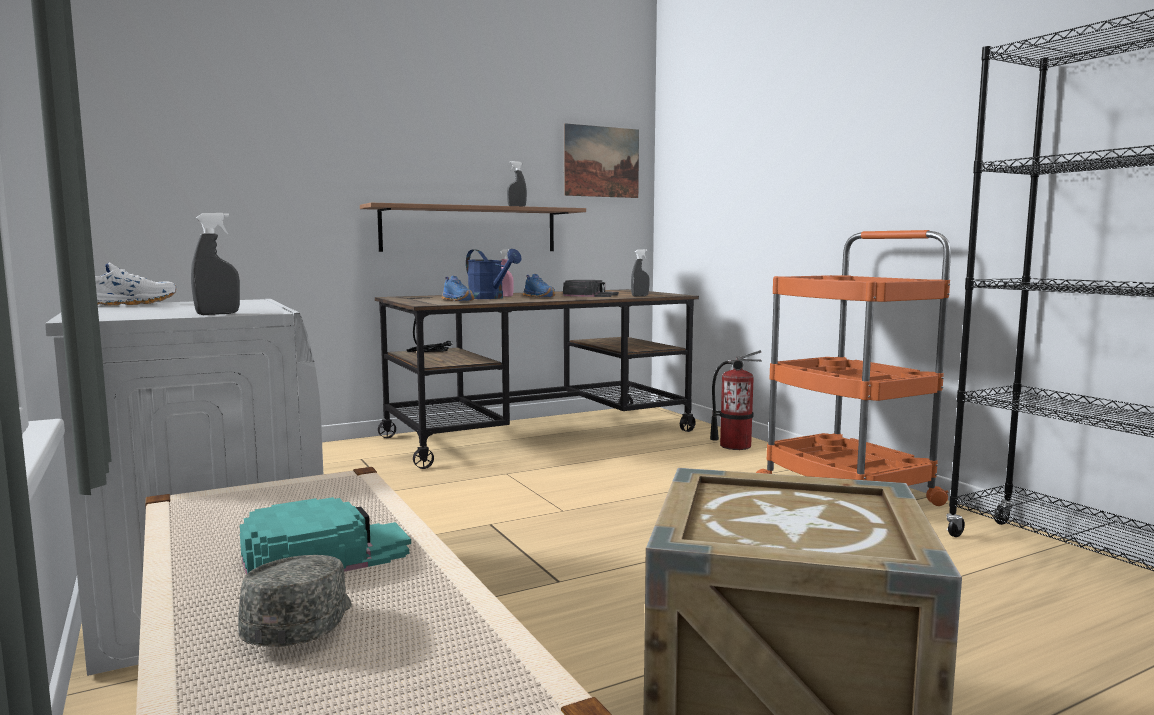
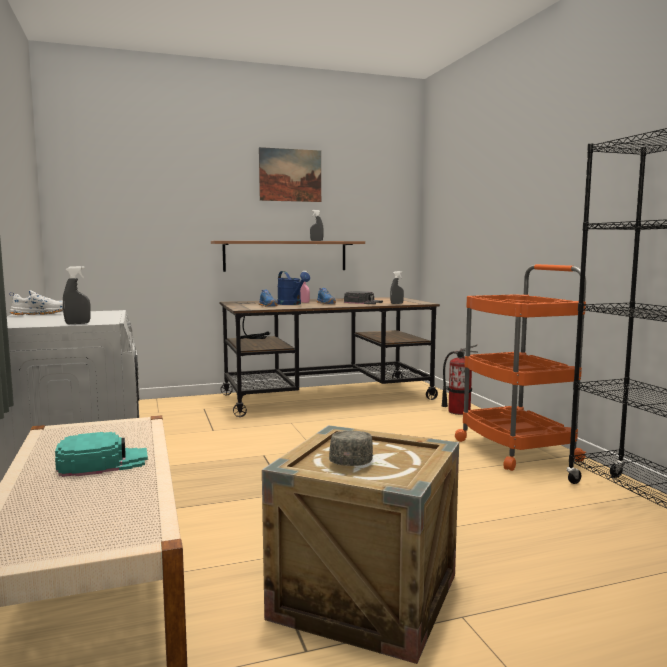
camera: 10 degrees right, 0 degrees up
grey cap [238,555,352,647] -> grey cap moved to [329,431,373,466]
picture [564,123,639,198] -> picture moved to [259,147,321,202]

